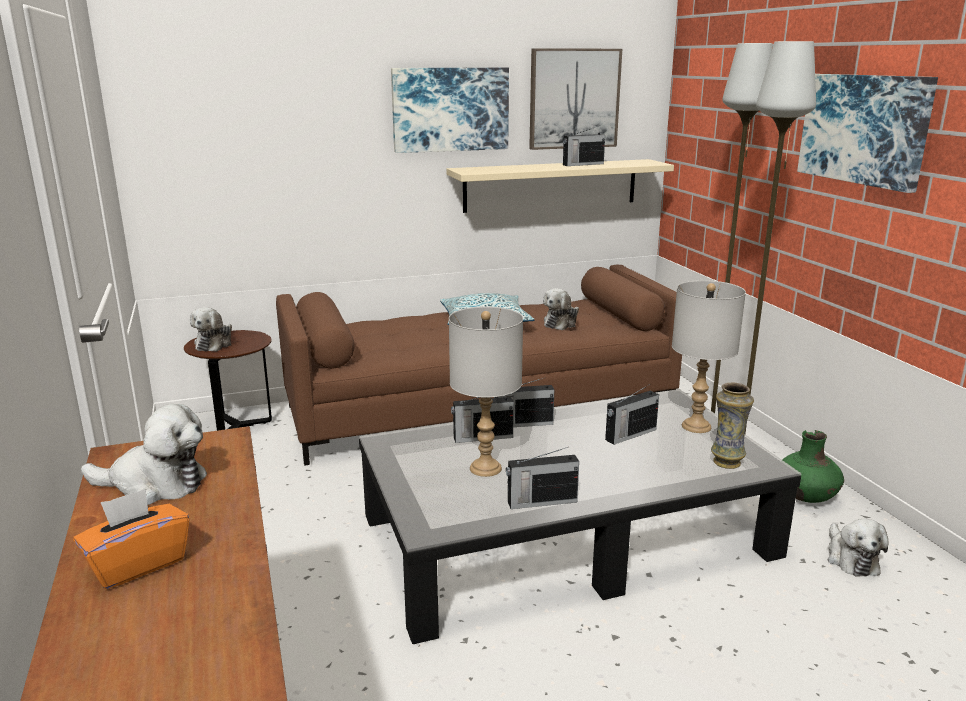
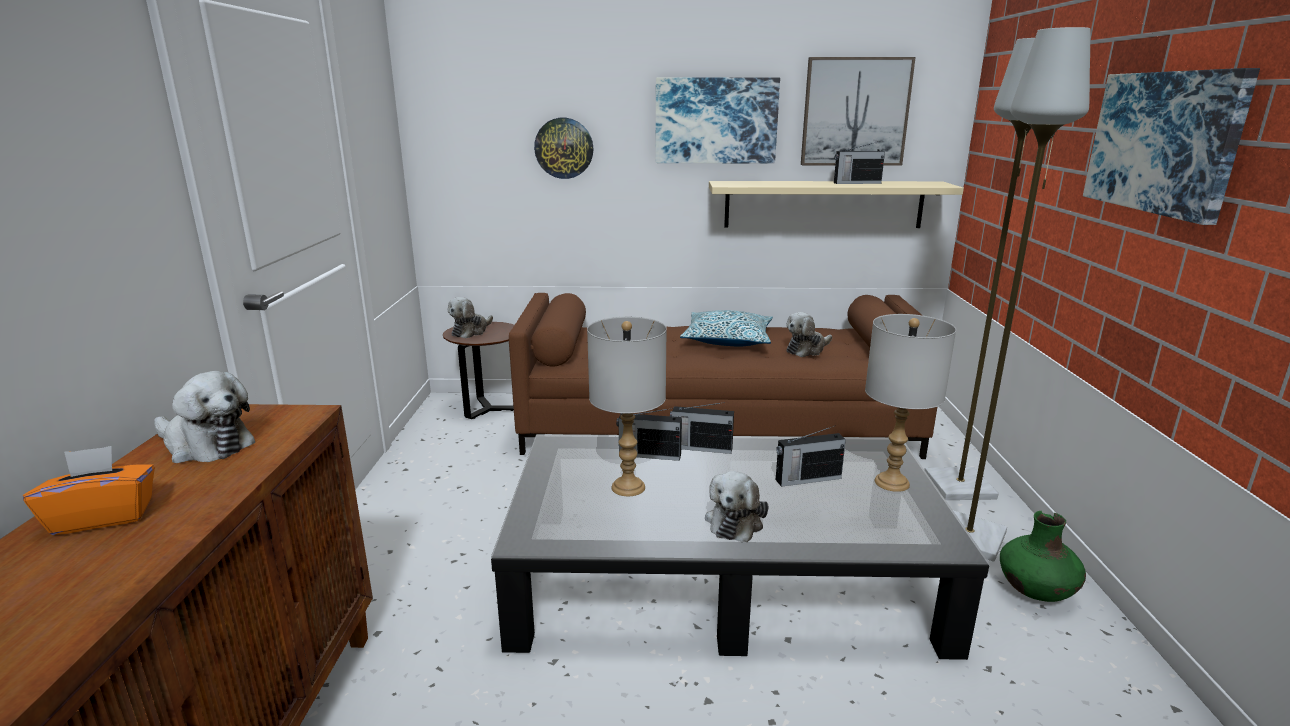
camera: 20 degrees right, 0 degrees up
radio [506,447,579,509] -> none
vase [711,383,754,469] -> none
plush toy [827,519,888,577] -> plush toy moved to [705,471,769,542]
none -> wall clock [534,118,593,179]

